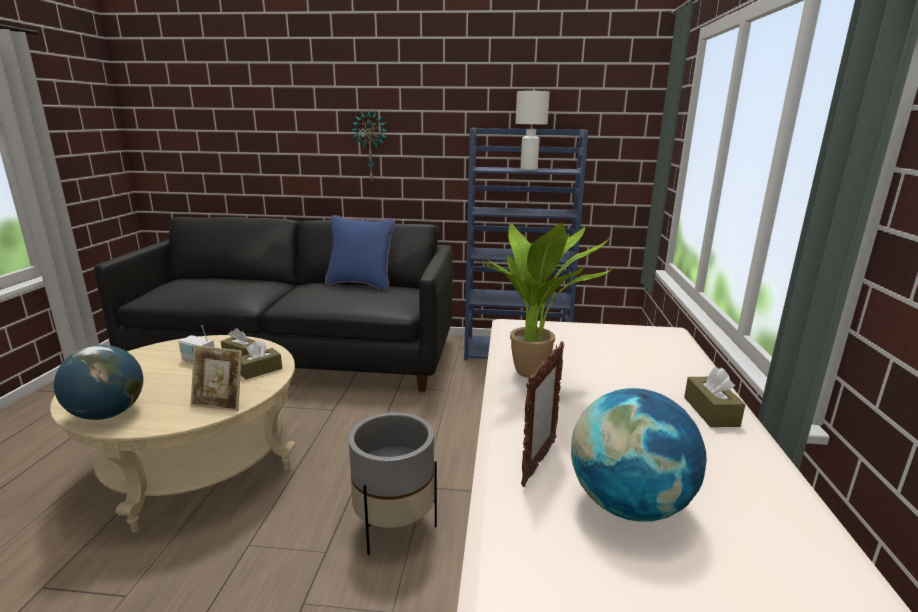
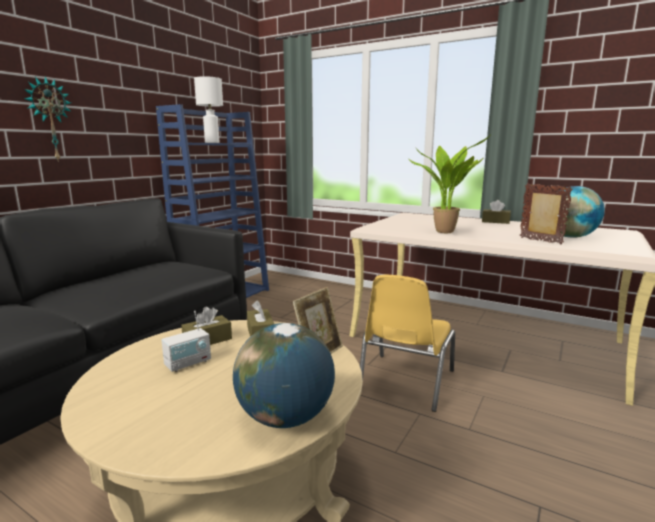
camera: 65 degrees left, 5 degrees down
blue pillow [325,215,395,290] -> none
grey planter [348,412,437,555] -> yellow chair [360,275,455,412]

